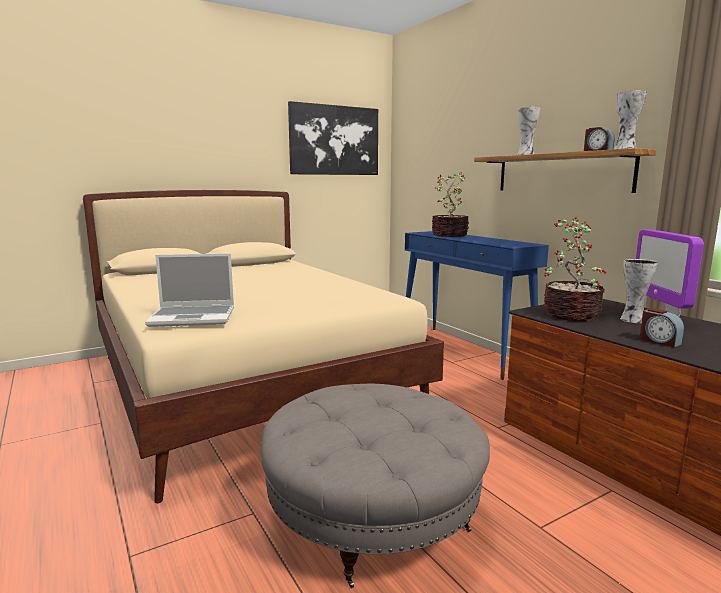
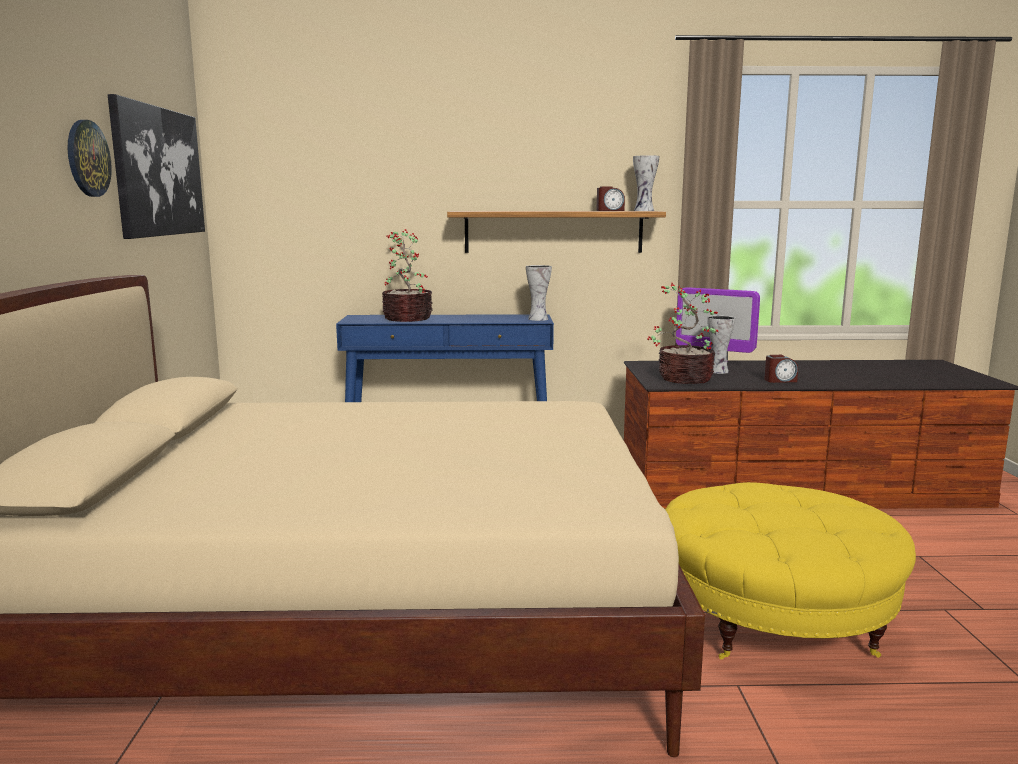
camera: 60 degrees left, 0 degrees up
laptop [145,254,234,327] -> none
grey ottoman [261,384,490,588] -> yellow ottoman [665,482,916,659]
vase [517,107,541,155] -> vase moved to [526,265,552,321]
none -> wall clock [68,120,112,197]

